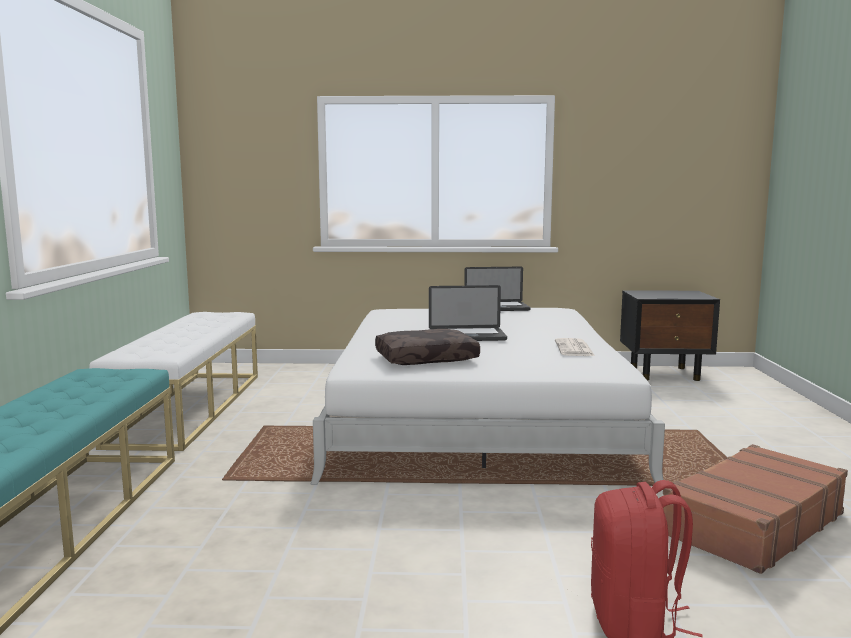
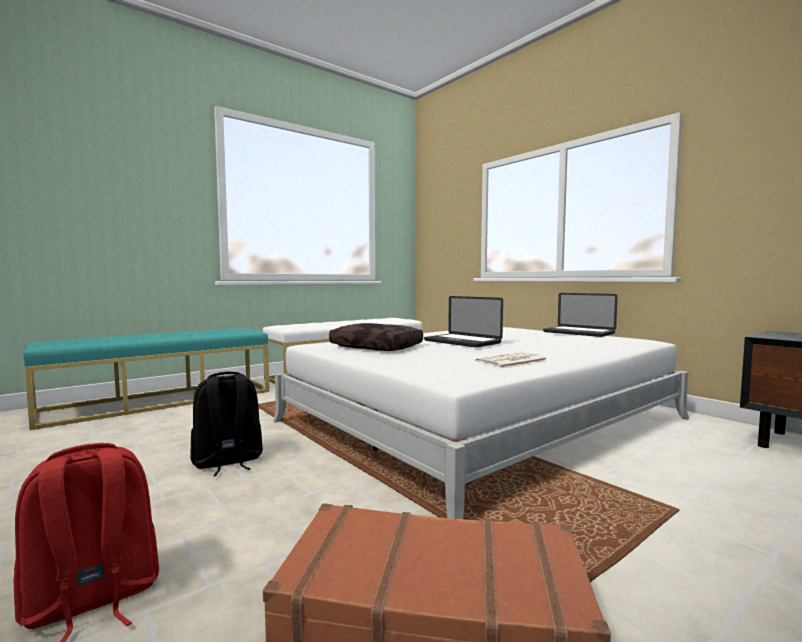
camera: 50 degrees right, 5 degrees down
none -> black backpack [190,372,263,476]

